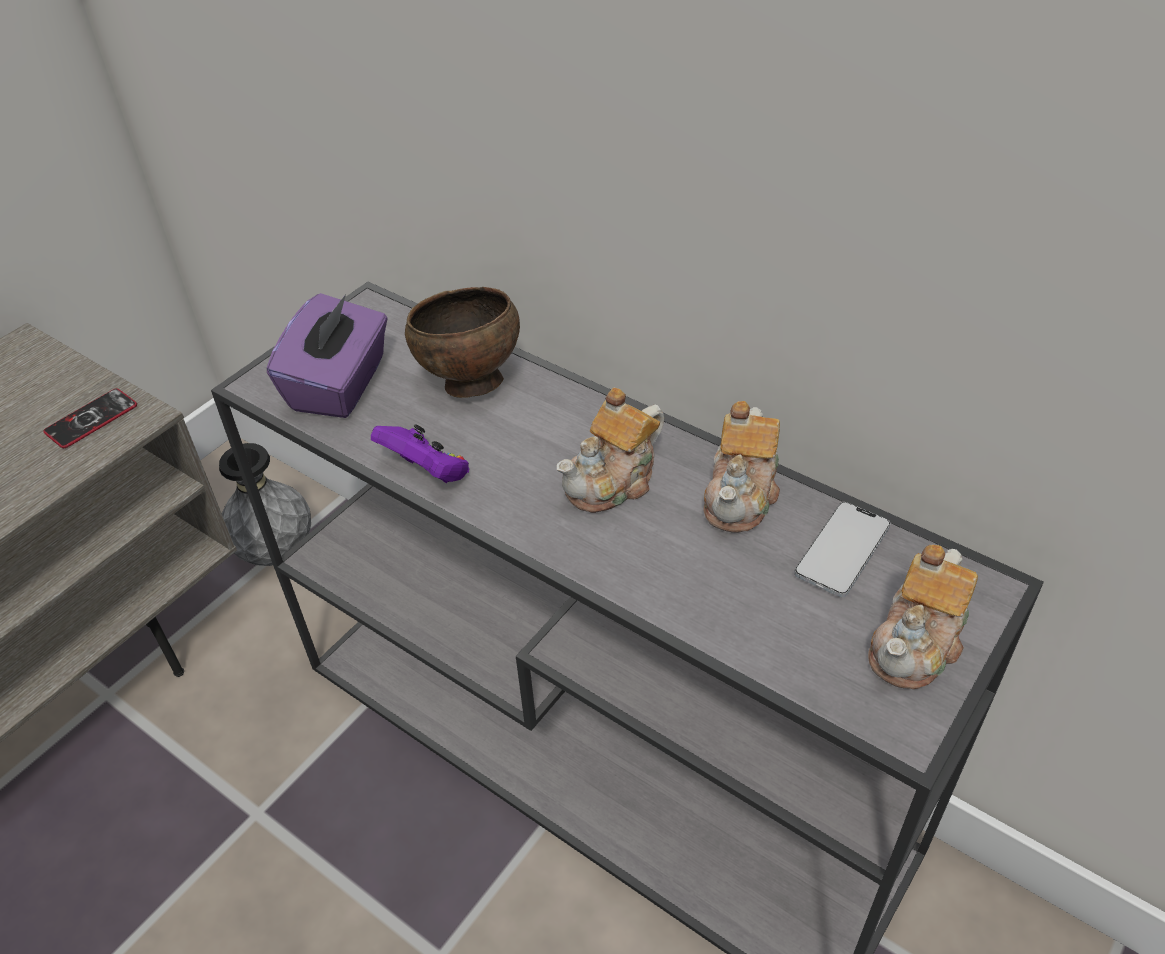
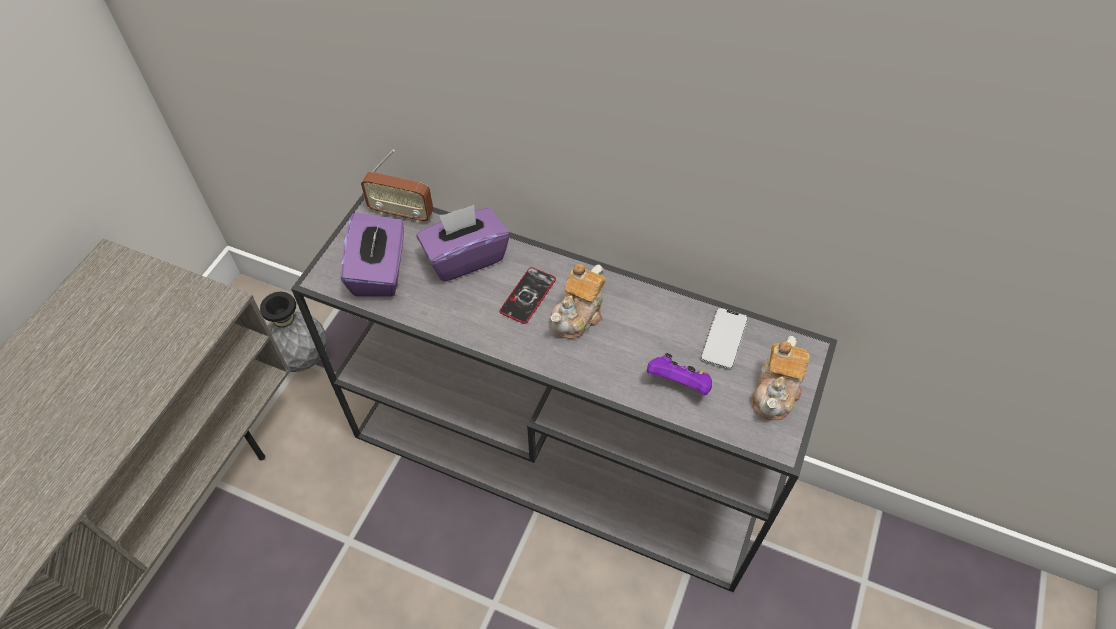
camera: 15 degrees left, 10 degrees up
phone [43,389,137,448] -> phone moved to [499,267,556,324]
purple game controller [371,424,469,483] -> purple game controller moved to [647,353,712,395]
brown bowl [405,287,520,398] -> purple tissue box [417,205,510,282]
teapot [704,401,780,533] -> none
none -> radio [361,149,433,223]

